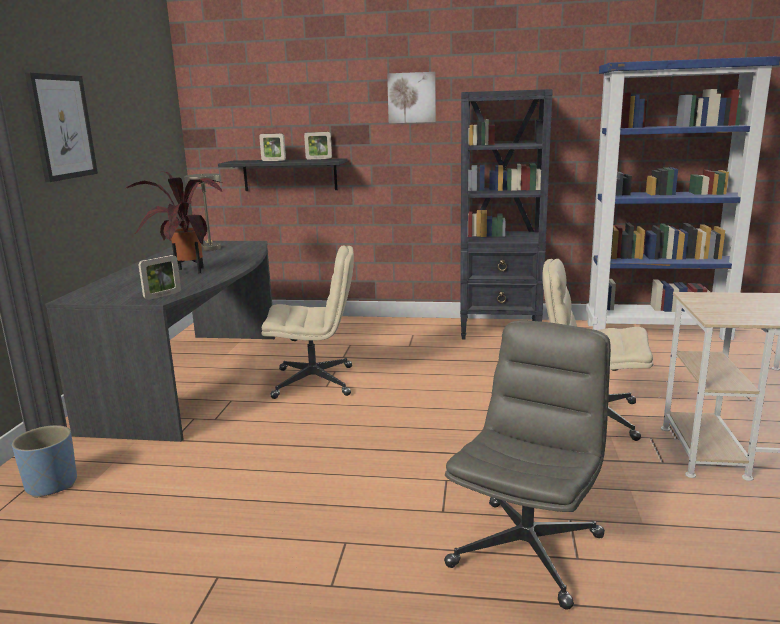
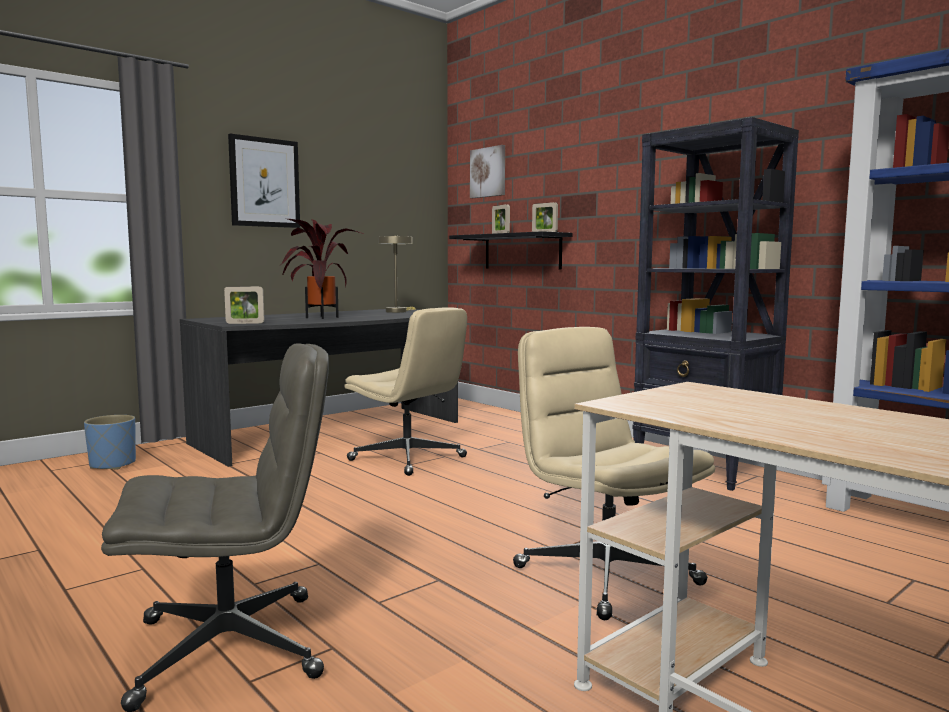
camera: 40 degrees right, 10 degrees down
picture [387,72,436,123] -> picture moved to [470,145,505,198]

